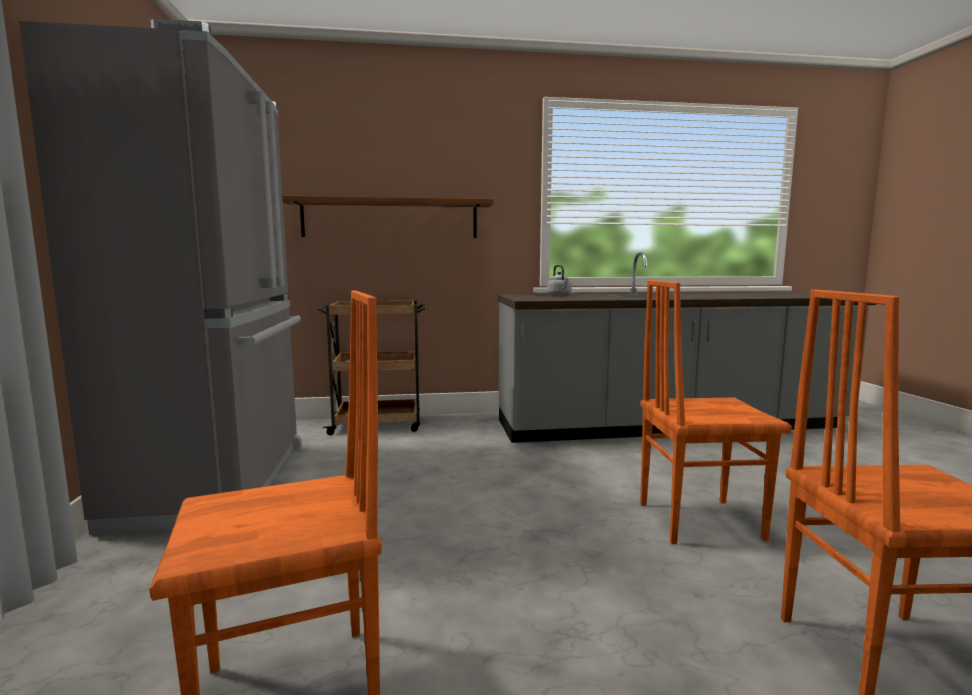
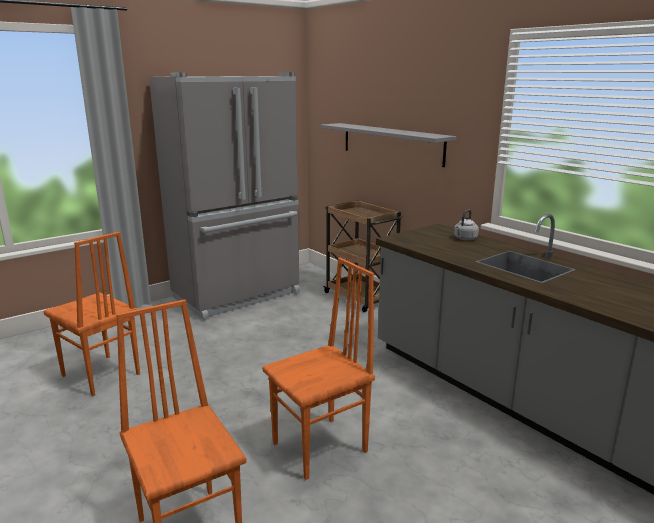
camera: 60 degrees right, 10 degrees up
brown shelf [282,195,494,238] -> grey shelf [320,123,457,167]
orange chair [640,280,792,544] -> orange chair turned 90 degrees clockwise [262,258,375,480]

